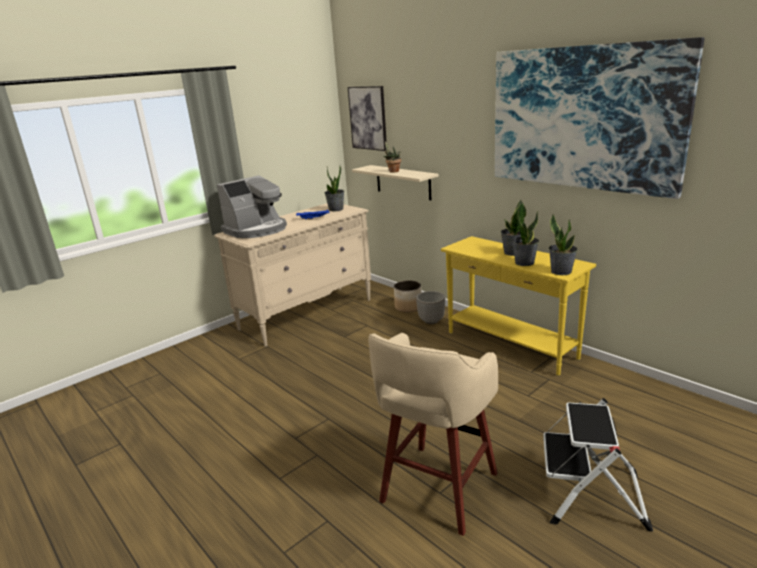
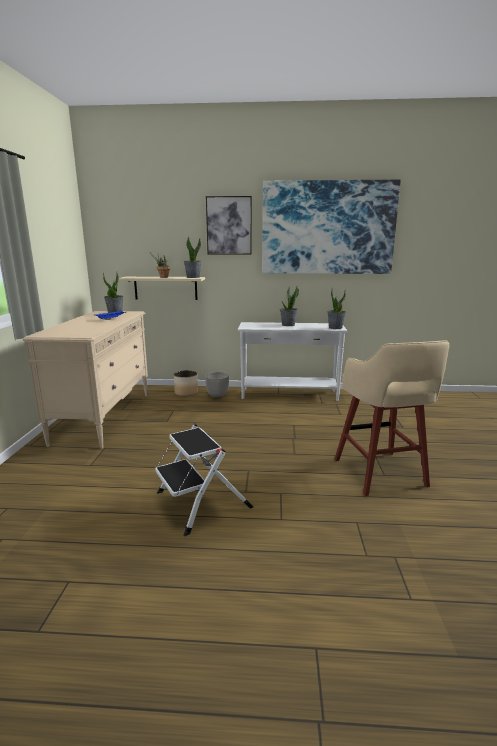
camera: 45 degrees left, 5 degrees down
coffee machine [217,175,287,238] -> none
picture [348,86,387,151] -> picture moved to [206,196,252,255]
yellow console table [441,236,596,376] -> white console table [238,322,348,402]
potted plant [512,210,539,266] -> potted plant moved to [184,236,201,278]
step ladder [543,398,653,532] -> step ladder moved to [155,423,254,536]

